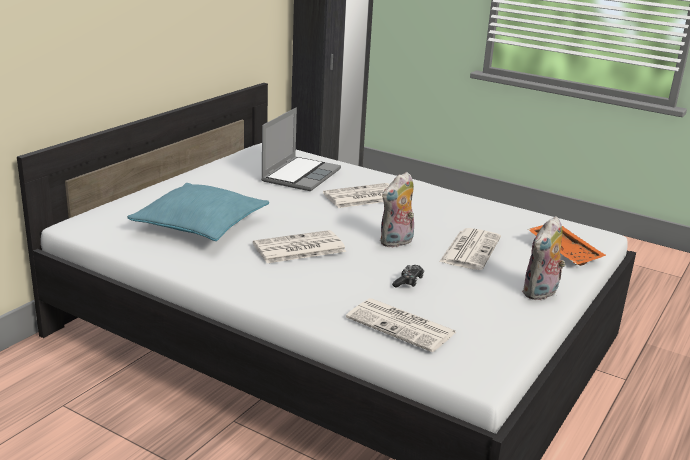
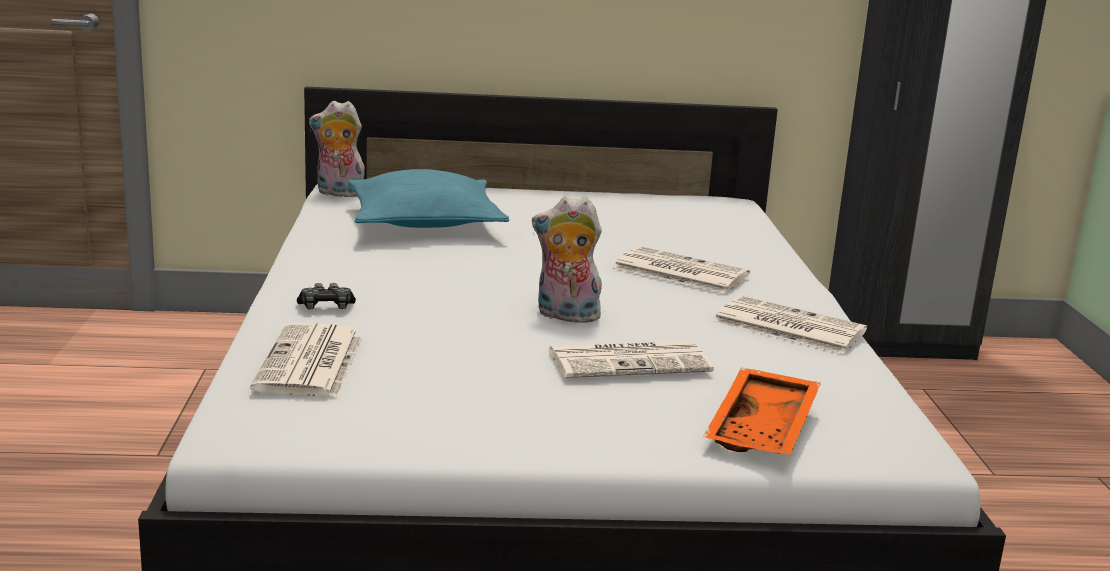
camera: 55 degrees right, 5 degrees down
newspaper [253,230,346,263] -> newspaper moved to [713,296,867,354]
laptop [261,107,341,191] -> none
game controller [392,265,424,288] -> game controller moved to [297,283,356,310]
plush toy [522,216,565,300] -> plush toy moved to [309,101,365,197]

